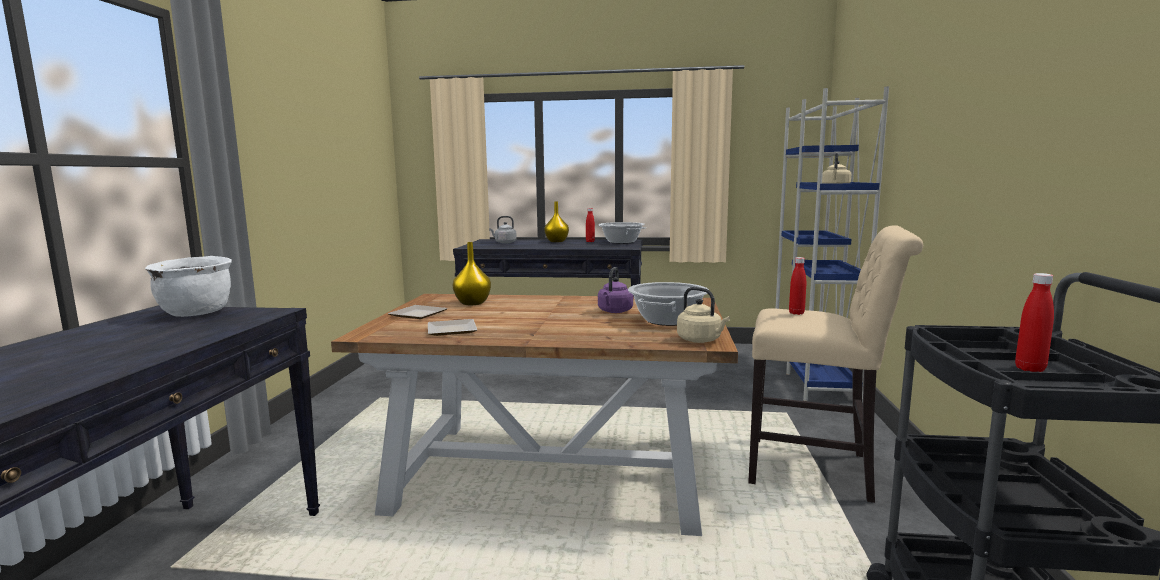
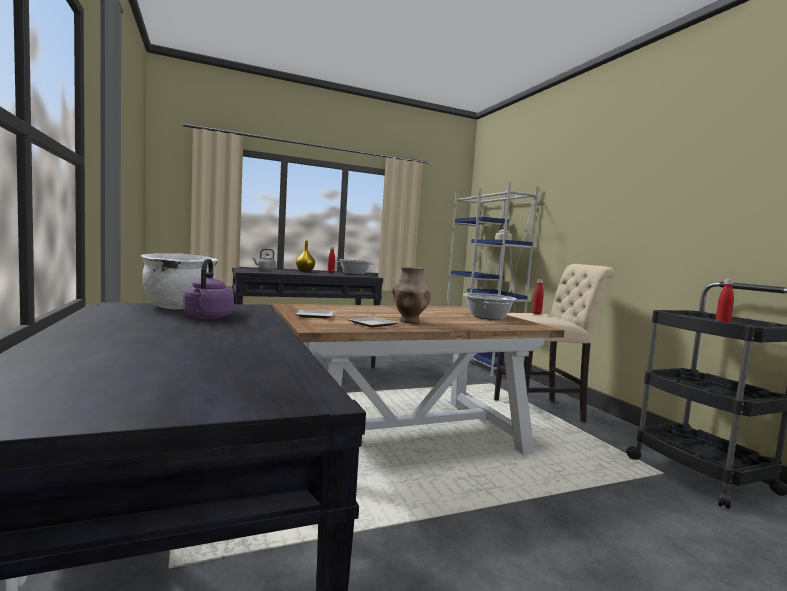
camera: 30 degrees left, 5 degrees down
yellow vase [453,242,491,305] -> none
purple kettle [598,267,633,313] -> purple kettle moved to [183,259,234,319]
beige kettle [677,287,730,343] -> none
none -> brown vase [392,267,431,323]

